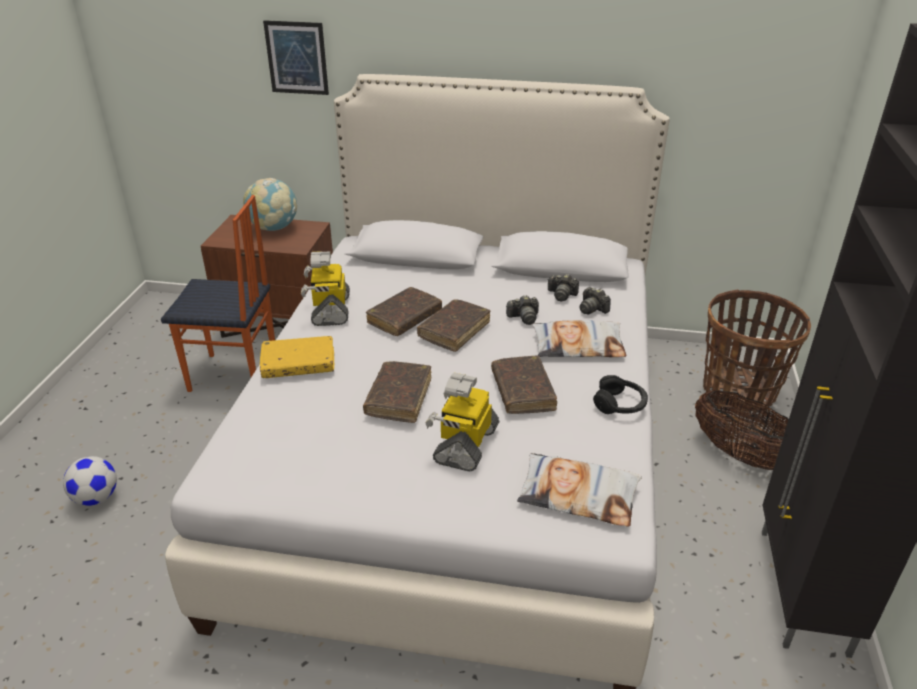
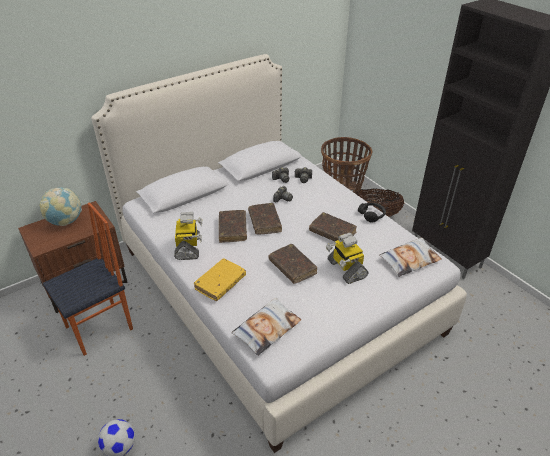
camera: 45 degrees left, 5 degrees up
picture [263,20,329,95] -> none
toy robot [301,251,350,326] -> toy robot turned 135 degrees counterclockwise [174,212,202,260]
pillow [532,320,627,357] -> pillow moved to [231,298,301,356]

